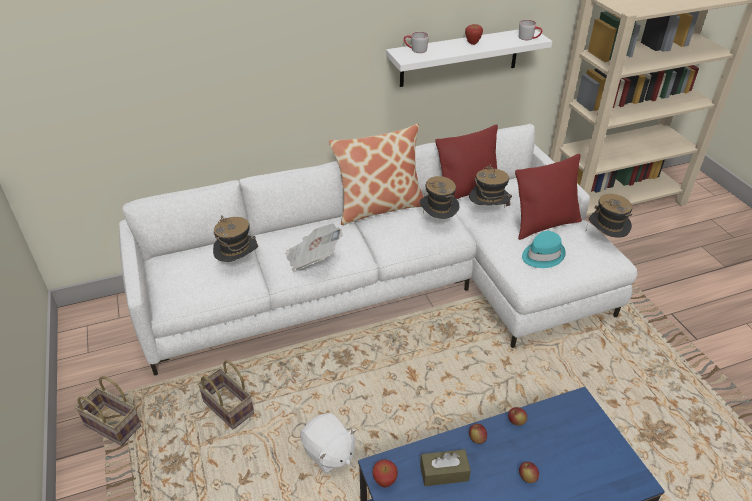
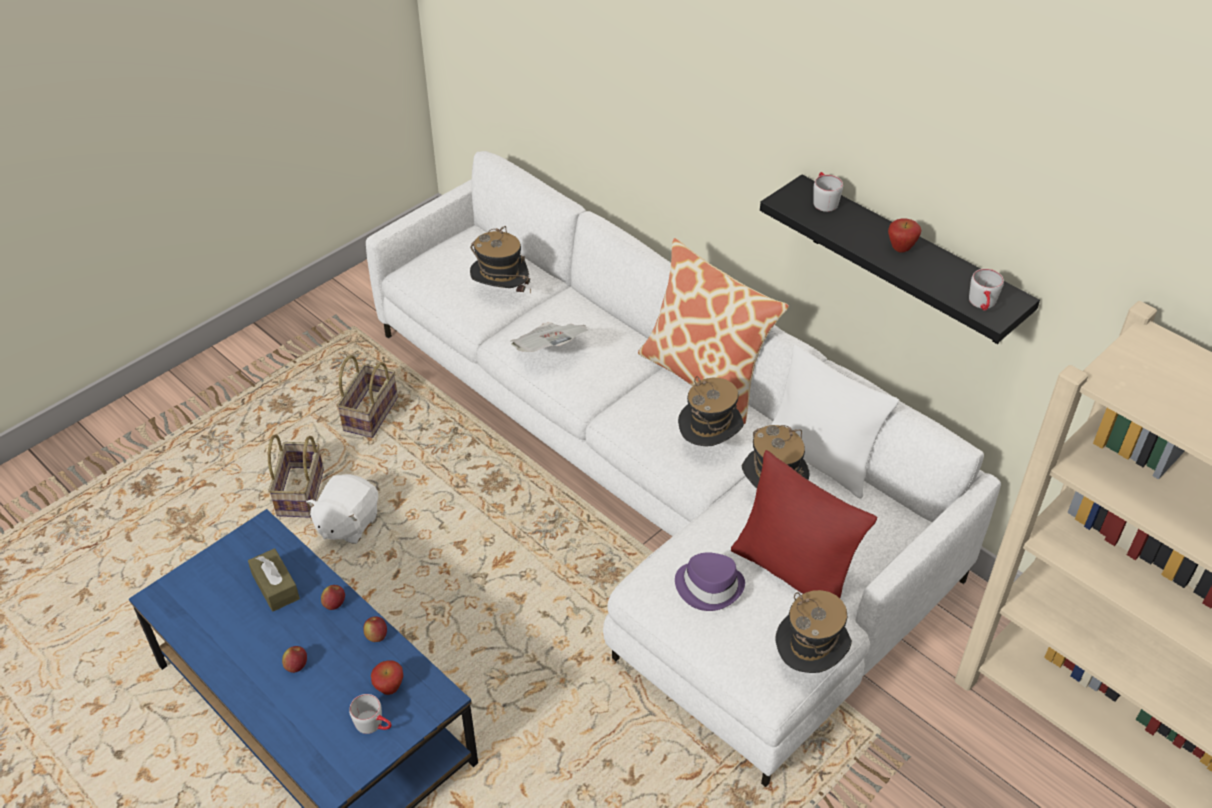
camera: 65 degrees right, 5 degrees up
basket [75,376,141,446] -> basket moved to [268,434,324,518]
apple [372,459,398,488] -> apple moved to [371,660,403,695]
white shelf [386,29,552,87] -> black shelf [760,175,1040,344]
red pillow [435,125,498,199] -> white pillow [771,344,899,499]
turquoise hat [522,231,566,268] -> purple hat [675,552,745,611]
none -> grey mug [349,694,392,734]

